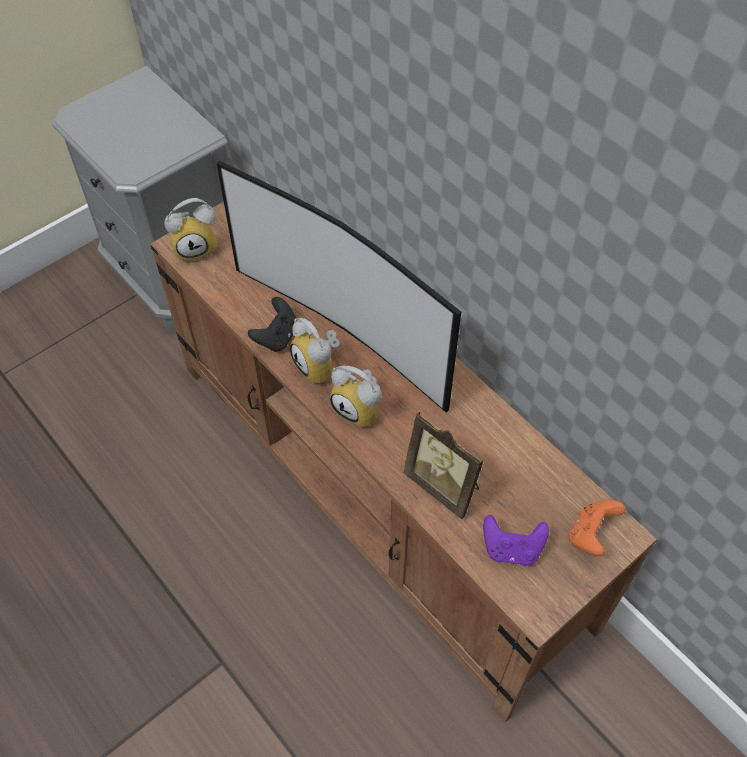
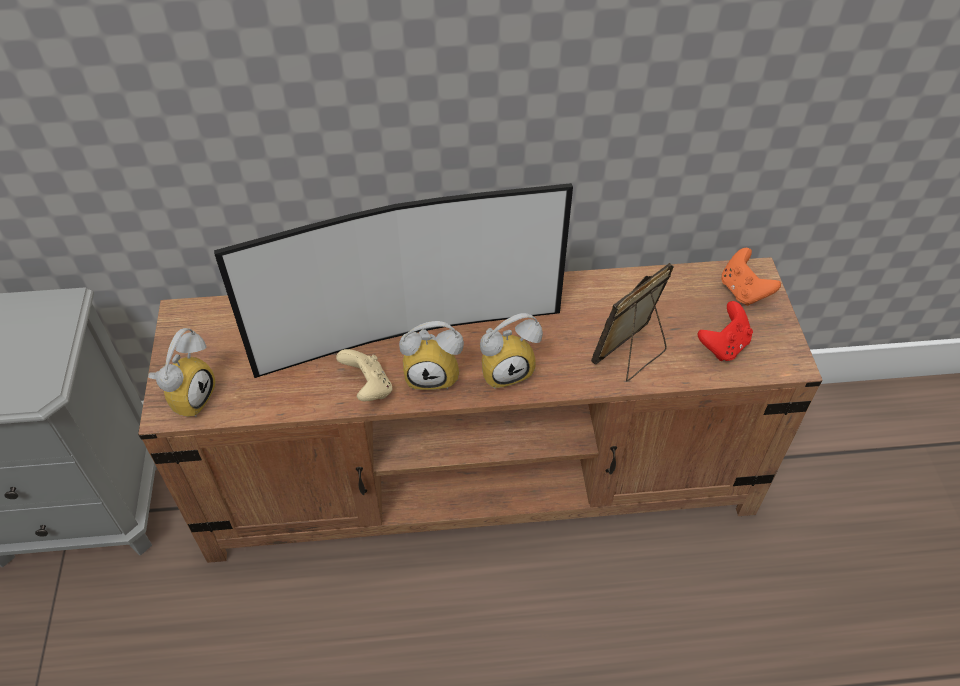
camera: 55 degrees left, 5 degrees down
black game controller [248,297,296,352] -> beige game controller [336,349,393,402]
picture frame [403,412,484,519] -> picture frame turned 150 degrees clockwise [591,263,674,381]
purple game controller [483,515,549,566] -> red game controller [698,301,753,361]

